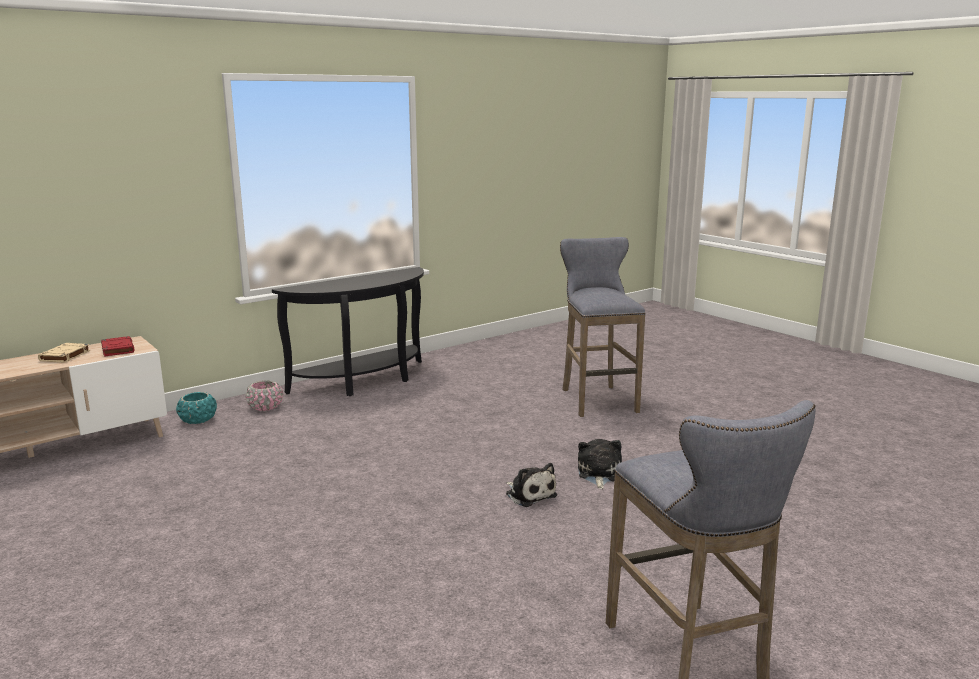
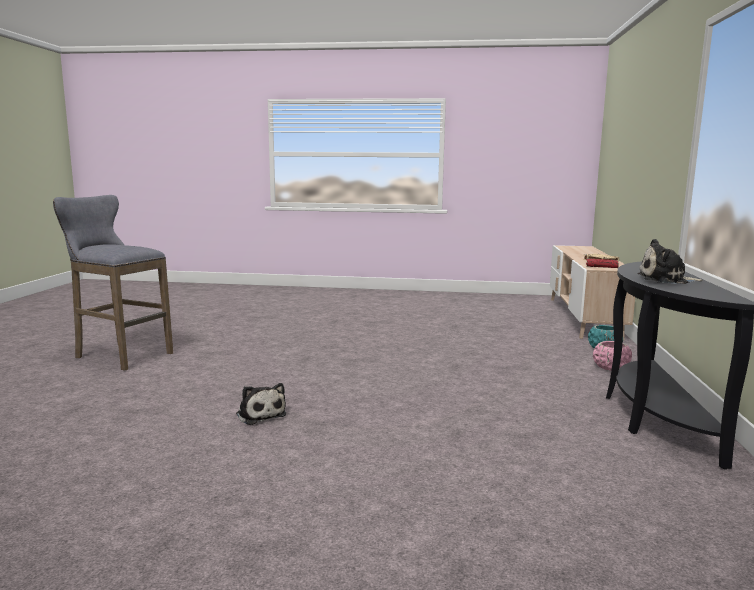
camera: 135 degrees right, 5 degrees down
plush toy [506,463,557,507] -> plush toy moved to [637,239,703,284]
grey stool [560,237,646,417] -> none

